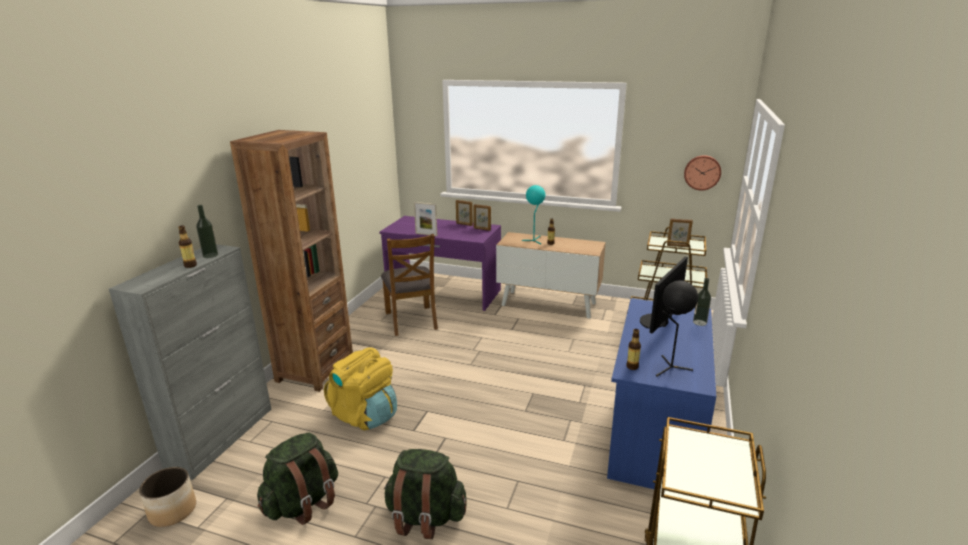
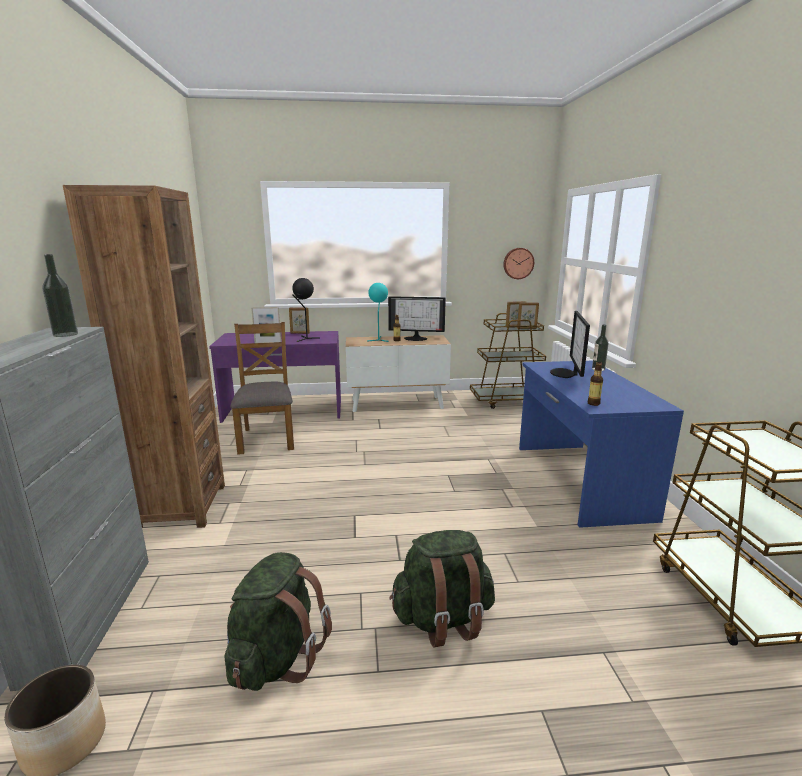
camera: 25 degrees left, 5 degrees down
bottle [178,225,197,268] -> none
yellow backpack [324,347,397,430] -> none
brown chair [381,234,438,336] -> brown chair turned 150 degrees counterclockwise [230,322,294,455]
picture frame [473,204,491,231] -> picture frame moved to [517,302,539,329]
black table lamp [656,280,698,377] -> black table lamp moved to [292,278,320,342]
none -> monitor [388,296,446,341]

